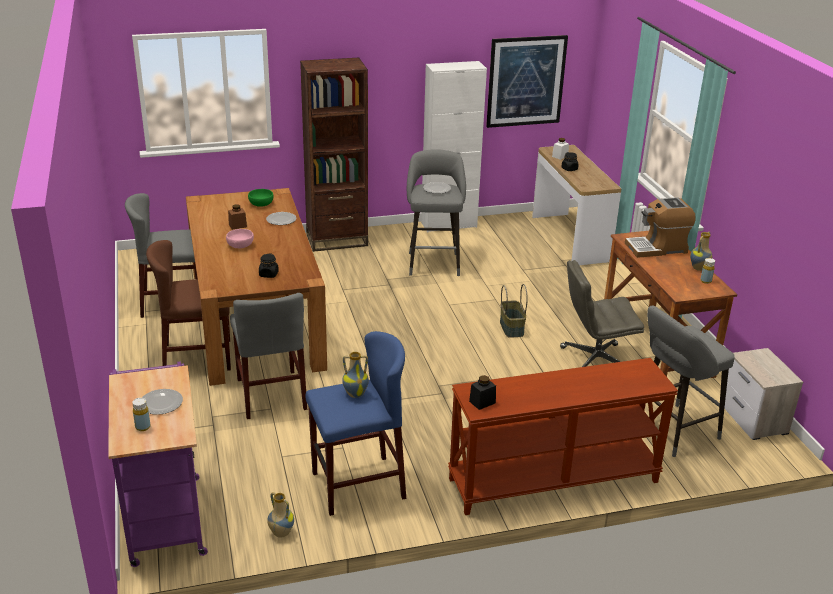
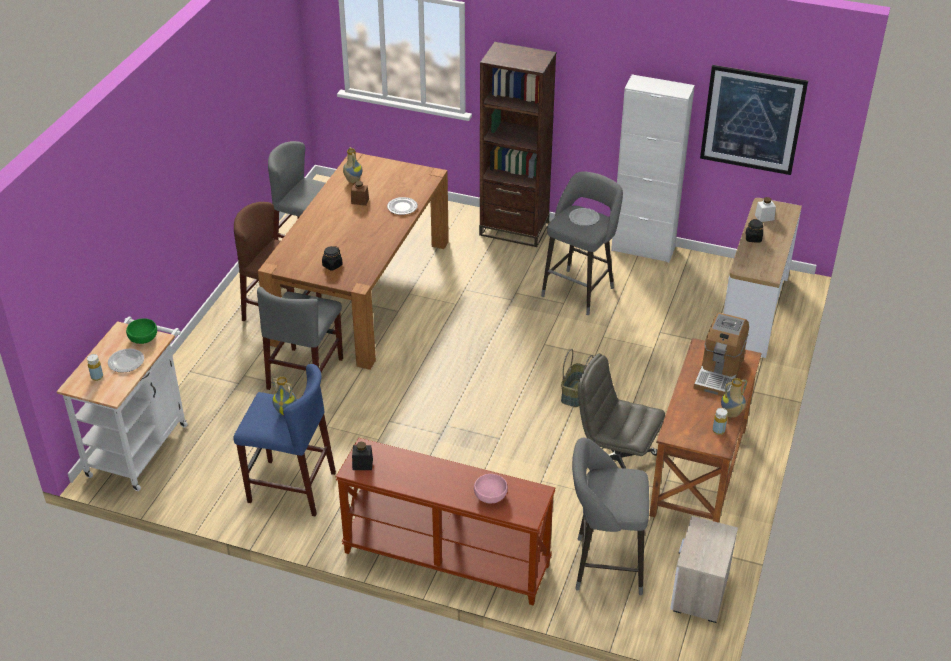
camera: 35 degrees right, 10 degrees up
purple cart [108,361,208,567] -> white cart [57,316,188,491]
pink bowl [226,229,254,248] -> pink bowl moved to [474,474,508,504]
green bowl [248,189,273,207] -> green bowl moved to [126,318,157,344]
vase [267,492,294,538] -> vase moved to [343,147,362,183]
coffee machine [625,197,695,258] -> coffee machine turned 90 degrees counterclockwise [693,313,749,397]

